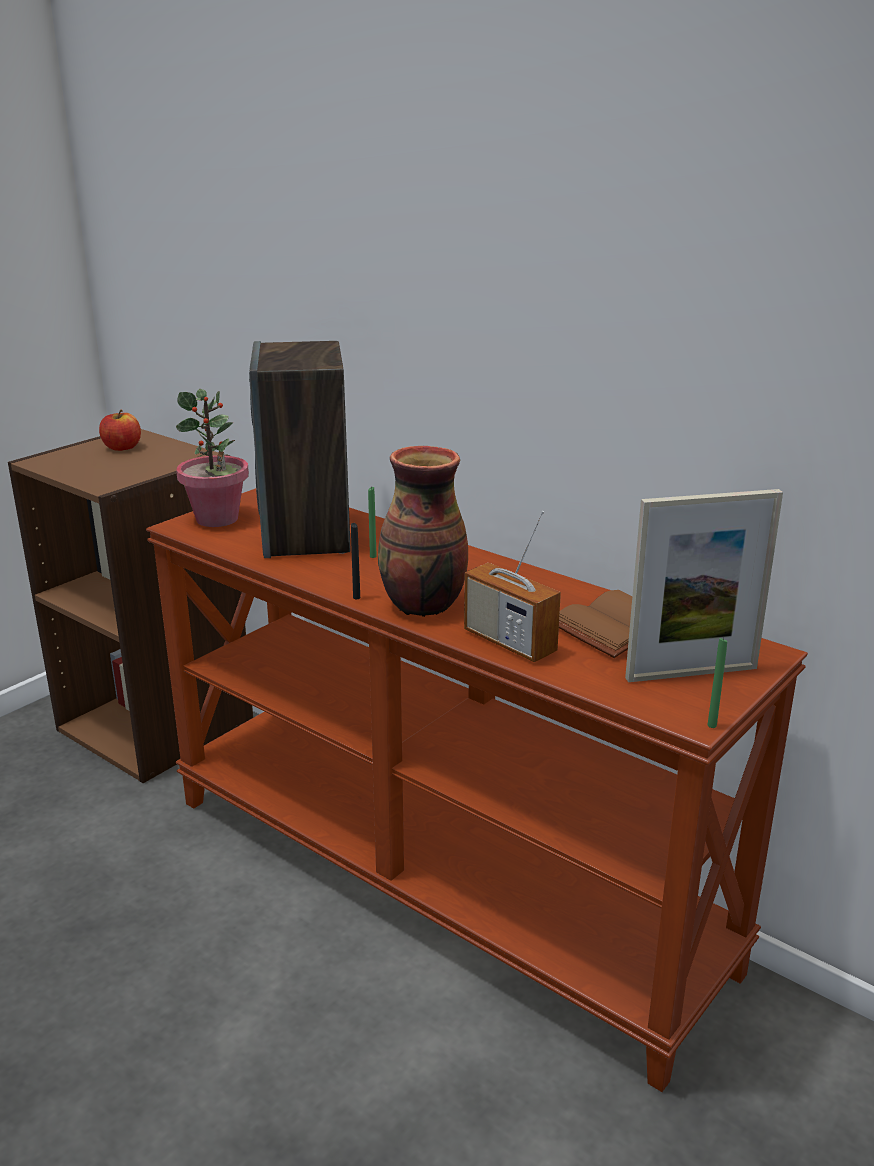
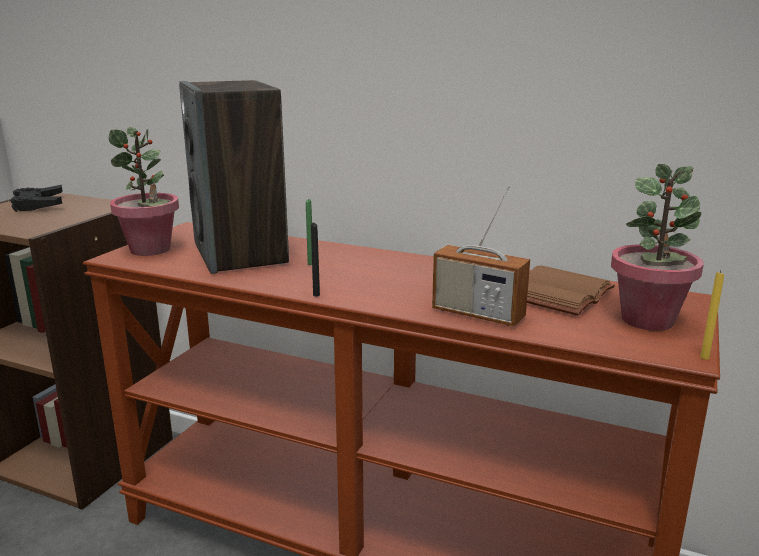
camera: 15 degrees left, 5 degrees down
apple [99,410,141,451] -> black game controller [10,185,63,212]
vase [378,446,468,617] -> none
picture frame [625,489,783,682] -> potted plant [611,164,704,331]
green candle [707,637,727,728] -> yellow candle [700,271,724,360]

